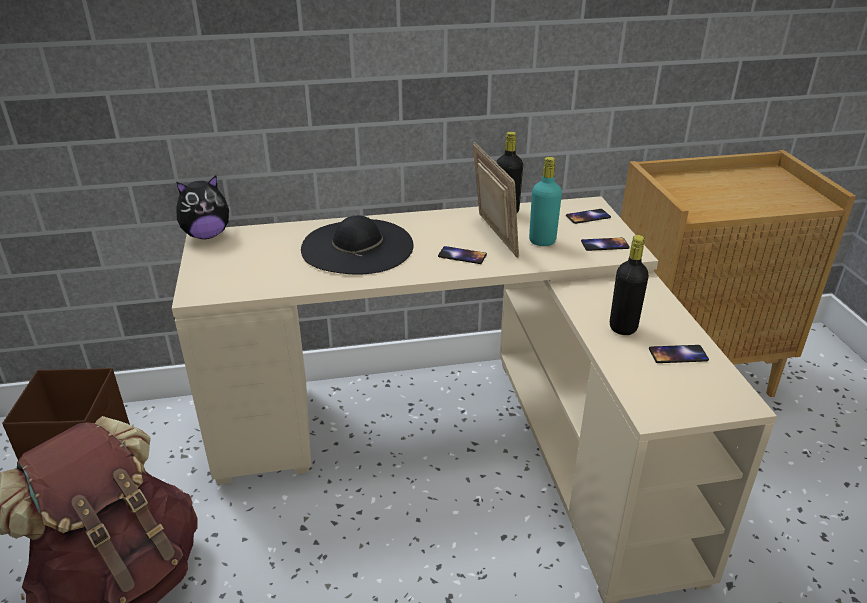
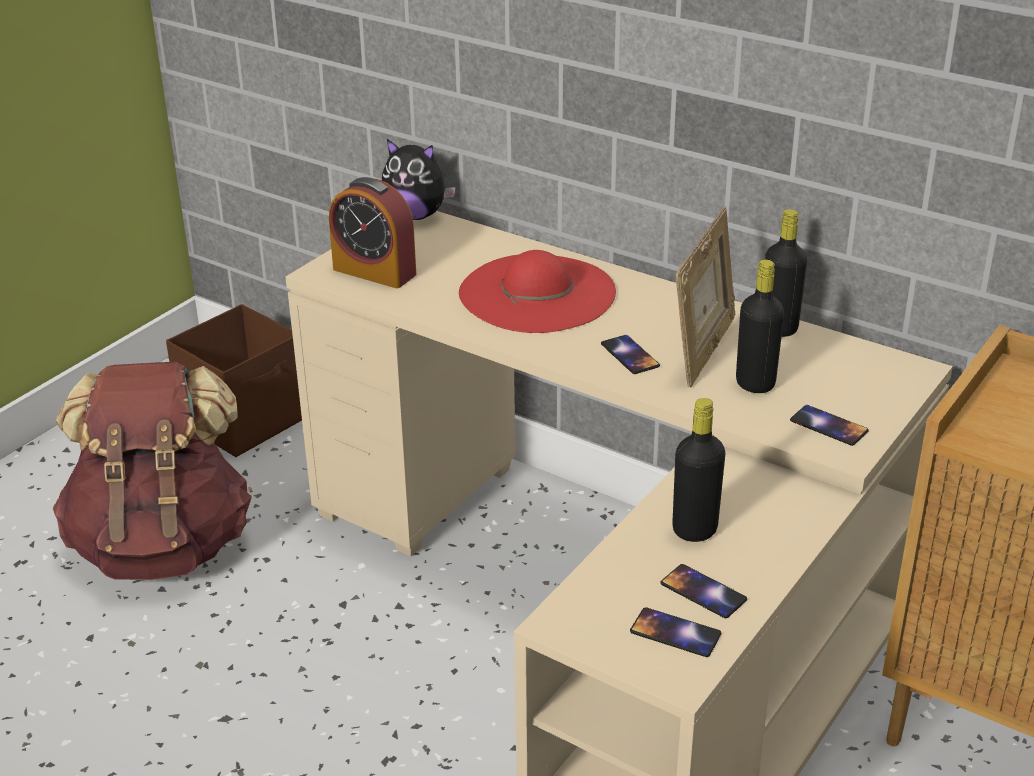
camera: 45 degrees right, 0 degrees up
black hat [301,215,414,274] -> red hat [459,250,616,333]
turquoise bottle [529,157,562,246] -> black bottle [736,260,784,393]
phone [566,209,611,224] -> phone moved to [630,607,721,657]
none -> alarm clock [329,177,416,288]

